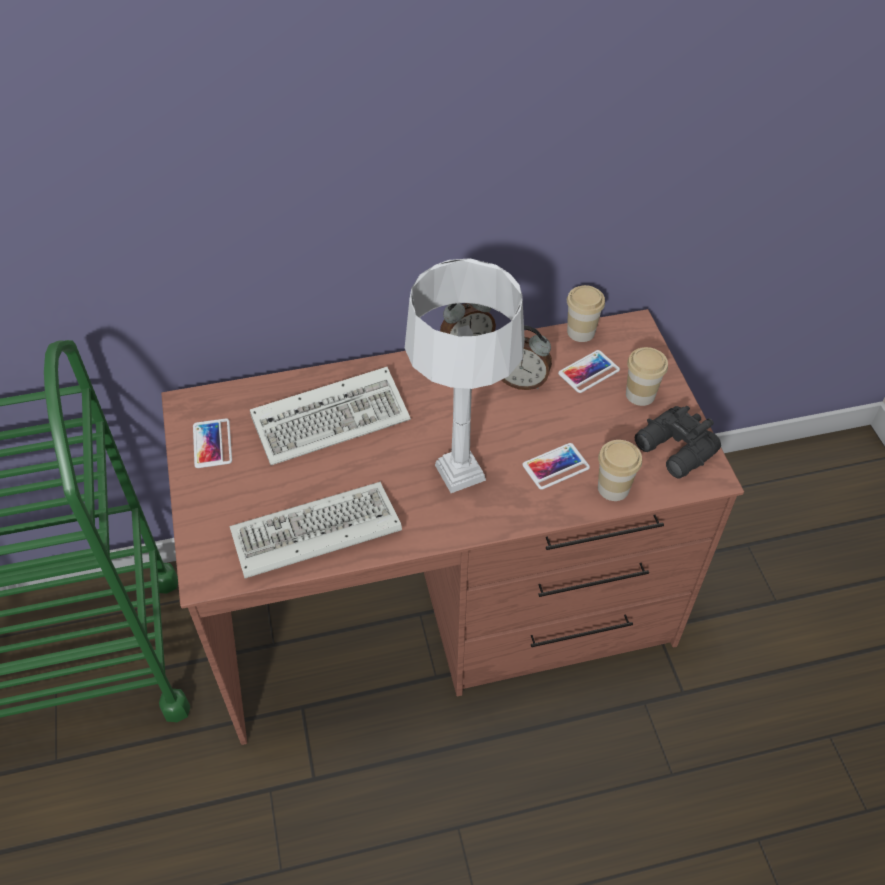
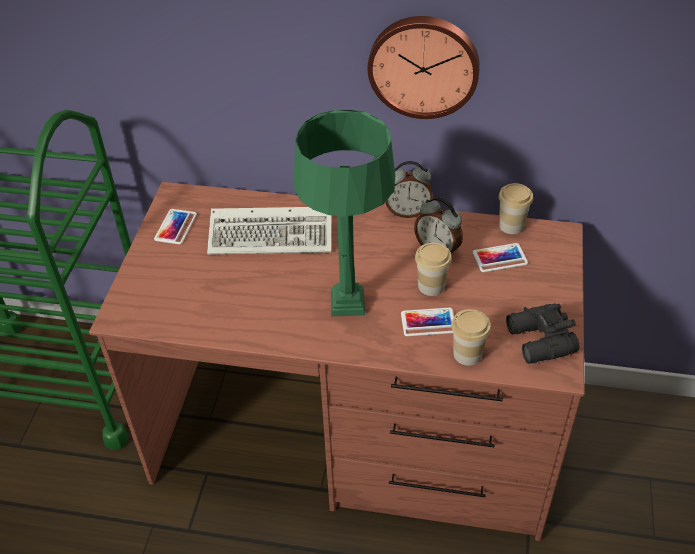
camera: 25 degrees right, 5 degrees down
keyboard [229,482,402,578] -> none
grey table lamp [405,258,525,493] -> green table lamp [294,109,395,316]
cup [626,347,668,406] -> cup moved to [415,243,452,296]
none -> wall clock [368,16,480,119]

